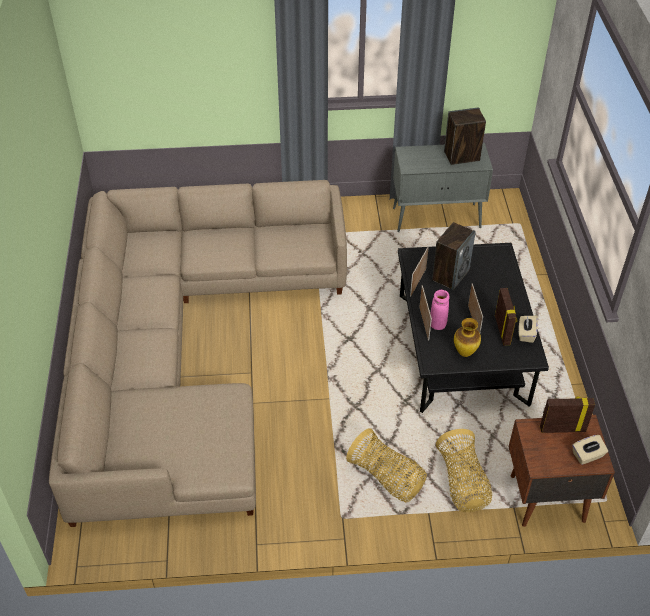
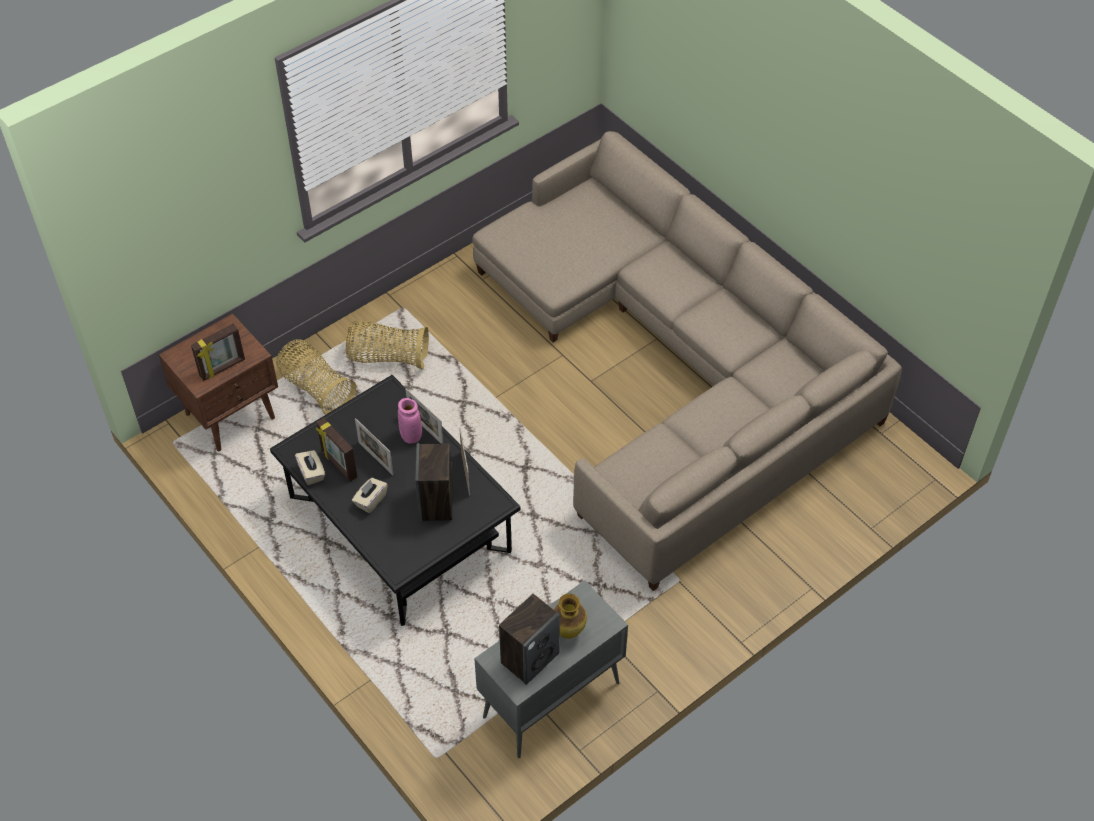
camera: 145 degrees right, 5 degrees up
vase [454,318,481,357] -> vase moved to [553,594,587,639]
beige tissue box [573,435,608,465] -> beige tissue box moved to [352,478,388,513]

